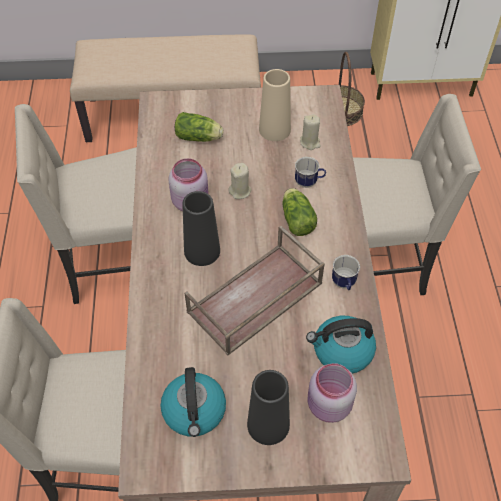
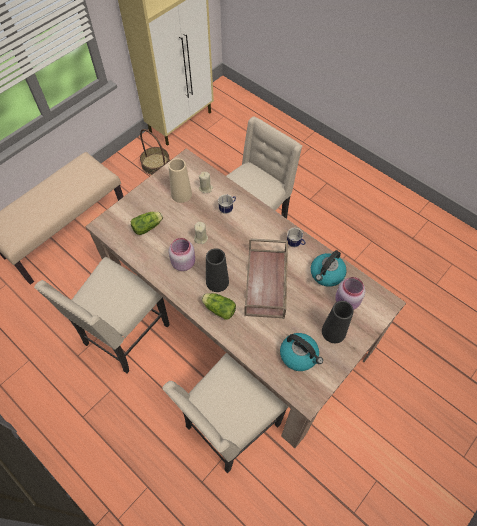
camera: 45 degrees left, 5 degrees up
lettuce [283,188,317,236] -> lettuce moved to [201,293,236,320]

